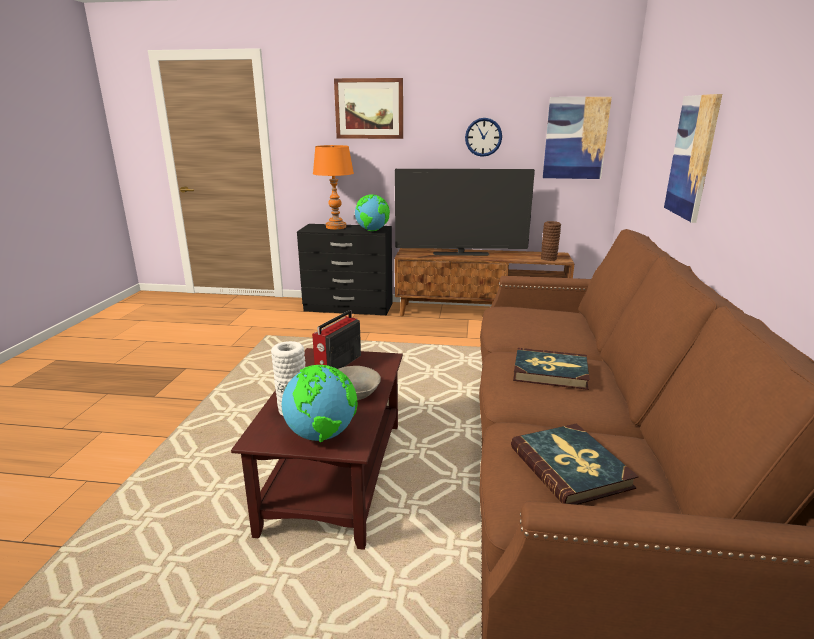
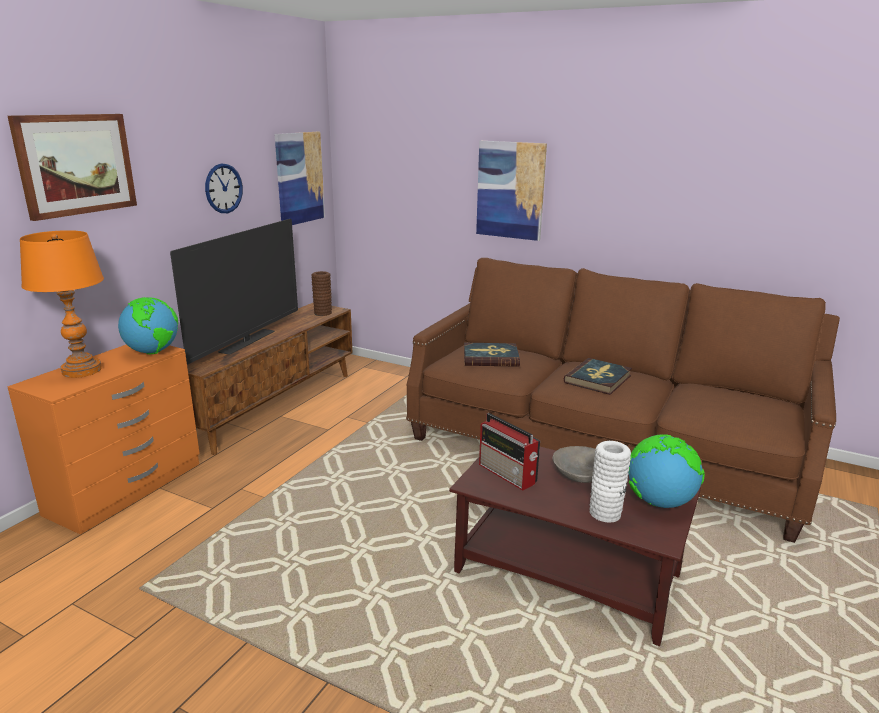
camera: 70 degrees left, 0 degrees up
black dresser [297,224,392,315] -> orange dresser [8,344,200,535]
book [511,424,639,505] -> book moved to [464,343,520,367]

